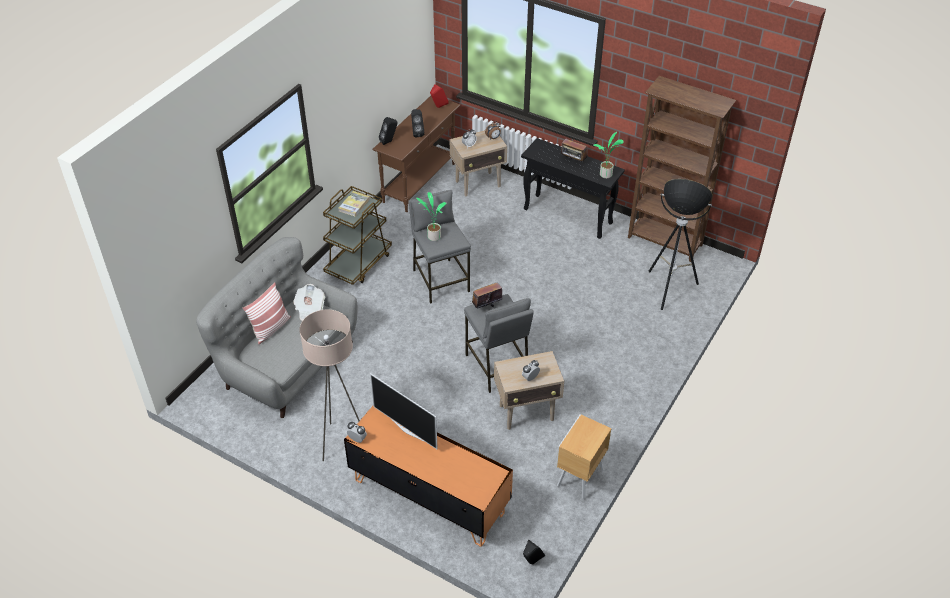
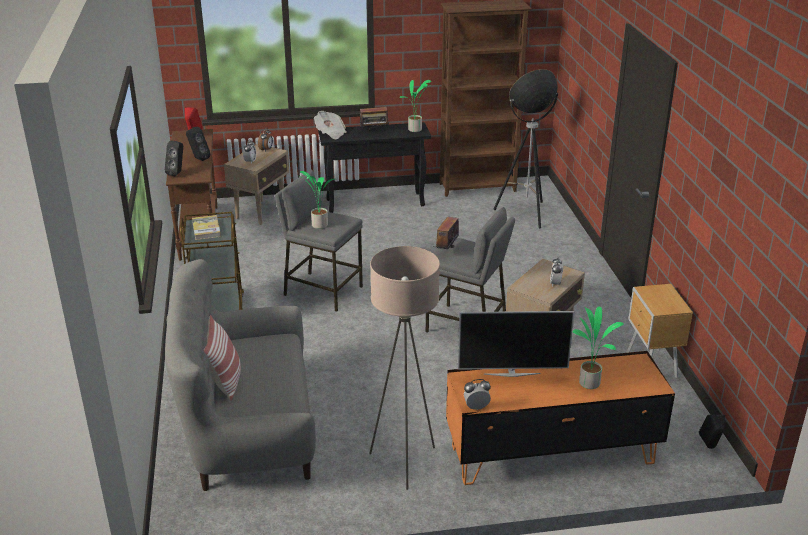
camera: 40 degrees left, 15 degrees down
newspaper [293,284,325,321] -> newspaper moved to [314,111,347,139]
none -> potted plant [573,306,624,389]

